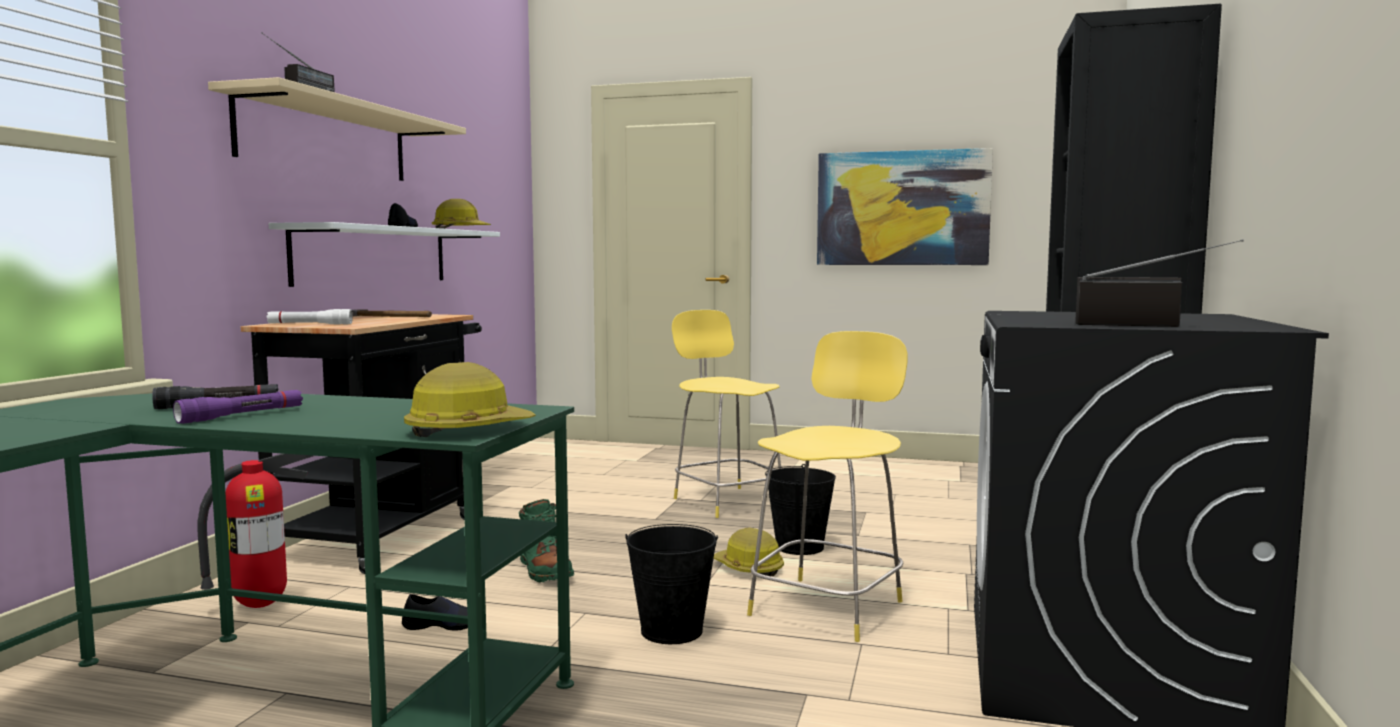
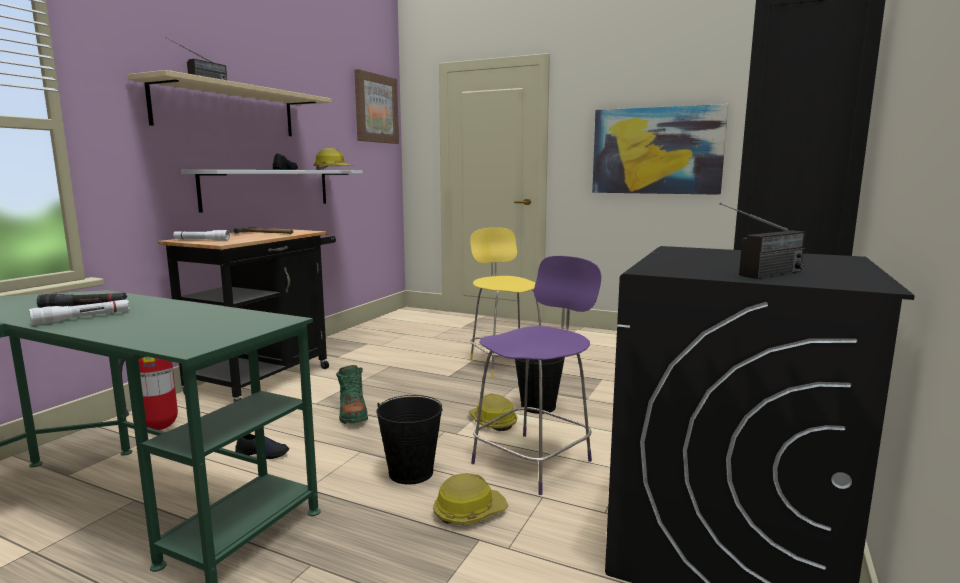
camera: 10 degrees right, 5 degrees up
purple flashlight [173,390,303,424] -> white flashlight [29,299,130,325]
hard hat [404,362,536,437] -> hard hat moved to [433,473,509,525]
yellow stool [747,331,908,642] -> purple stool [471,256,601,495]
radio [1075,239,1243,327] -> radio turned 120 degrees clockwise [720,203,806,279]
none -> picture [354,69,399,144]

